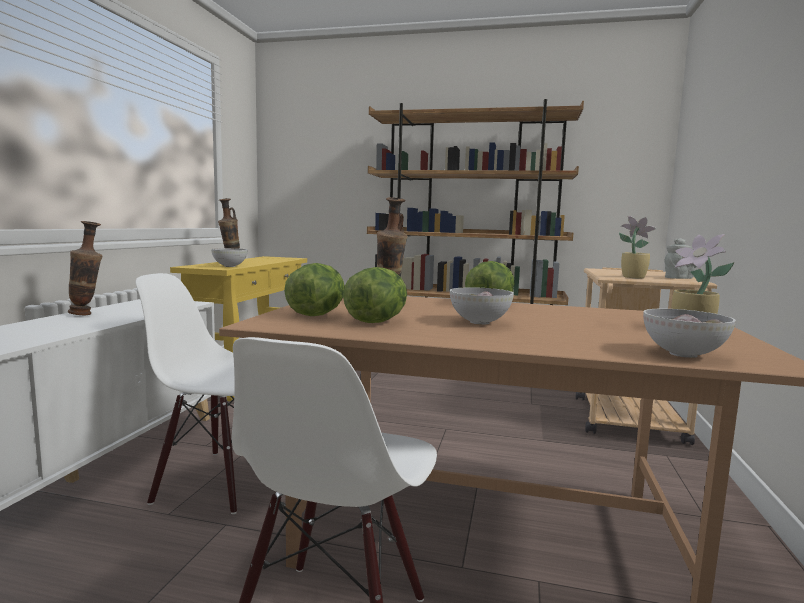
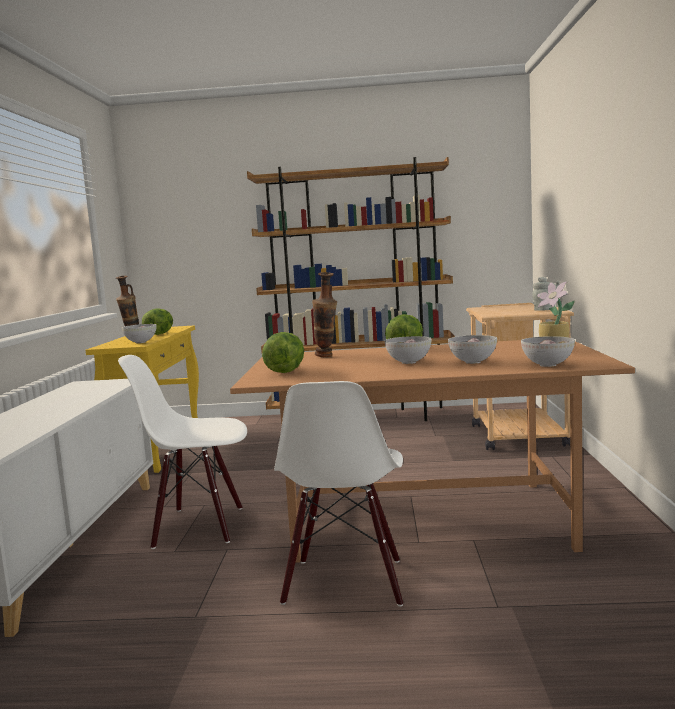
camera: 10 degrees left, 0 degrees up
vase [68,221,103,315] -> none
lettuce [343,267,407,323] -> lettuce moved to [142,308,173,335]
potted plant [619,216,657,279] -> none
none -> bowl [448,335,497,364]

